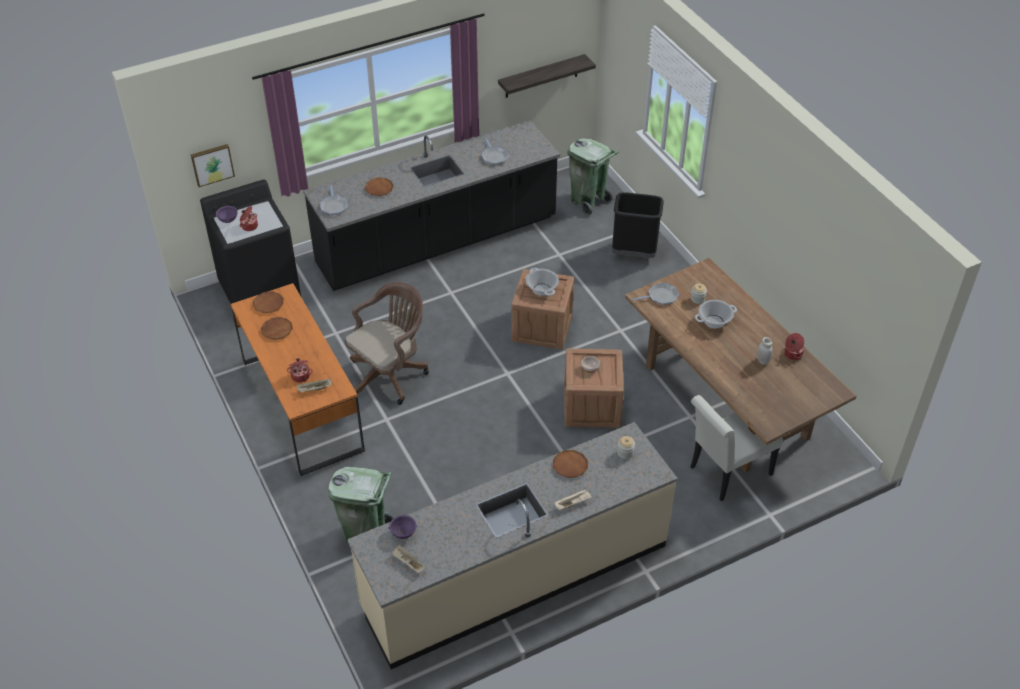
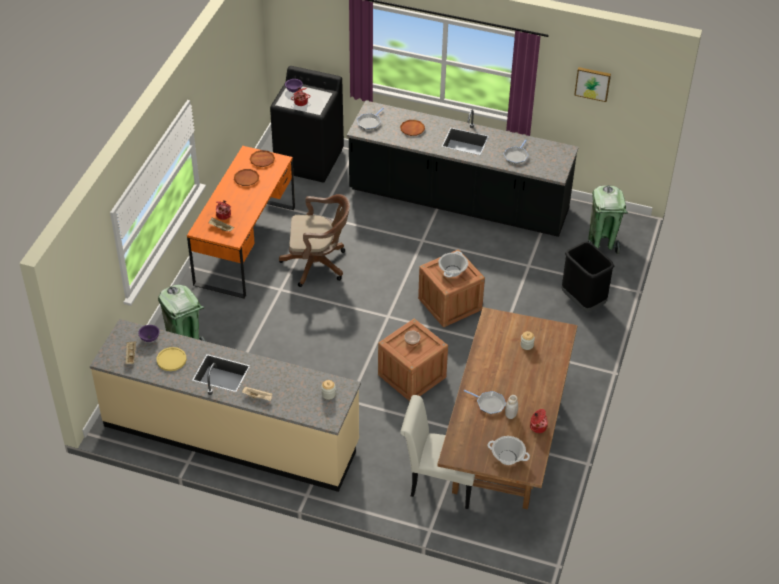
camera: 45 degrees right, 0 degrees up
picture [191,144,235,187] -> picture moved to [574,67,611,102]
shelf [498,54,596,98] -> none
brown plate [553,450,588,478] -> none
frying pan [633,283,679,305] -> frying pan moved to [464,390,506,414]
cooking pot [695,300,737,328] -> cooking pot moved to [488,436,530,465]
none -> yellow plate [156,347,187,371]

